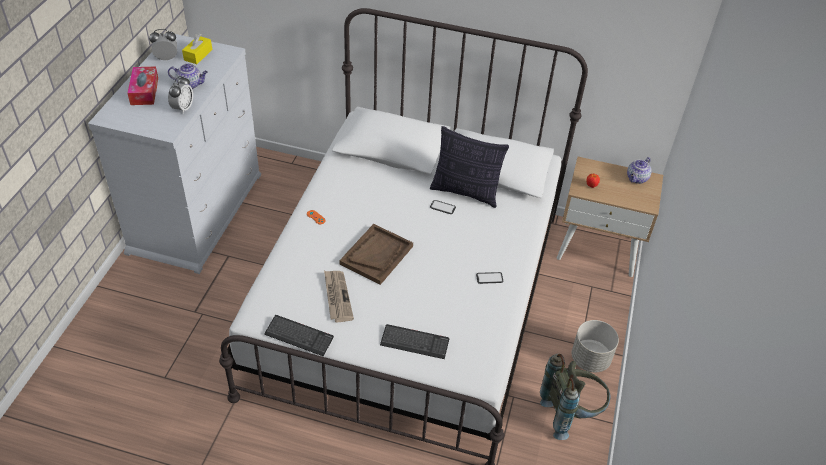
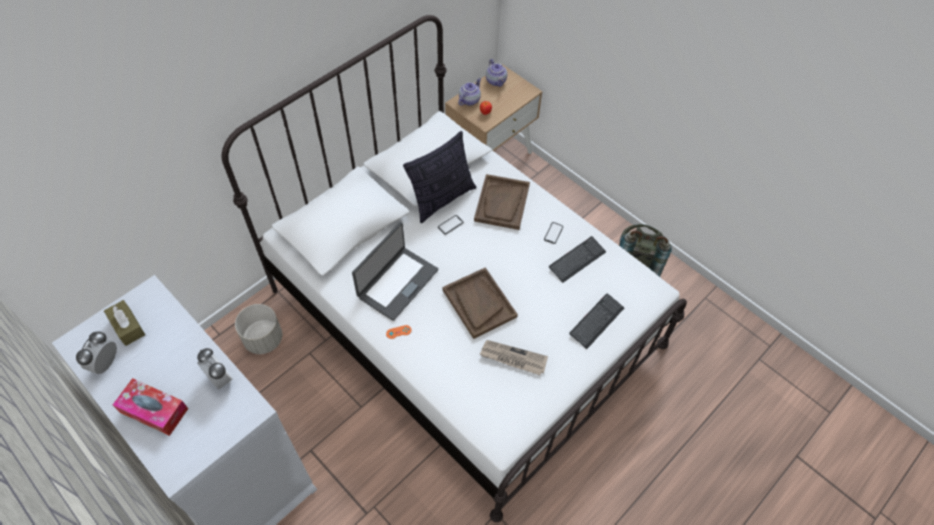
camera: 60 degrees left, 10 degrees up
teapot [168,64,208,89] -> teapot moved to [458,78,481,106]
yellow tissue box [182,33,212,64] -> brown tissue box [104,300,145,346]
keyboard [264,315,334,357] -> keyboard moved to [549,236,606,283]
grey planter [572,320,619,372] -> grey planter moved to [235,304,282,354]
none -> laptop [352,222,438,321]
none -> brown tray [474,174,530,230]

